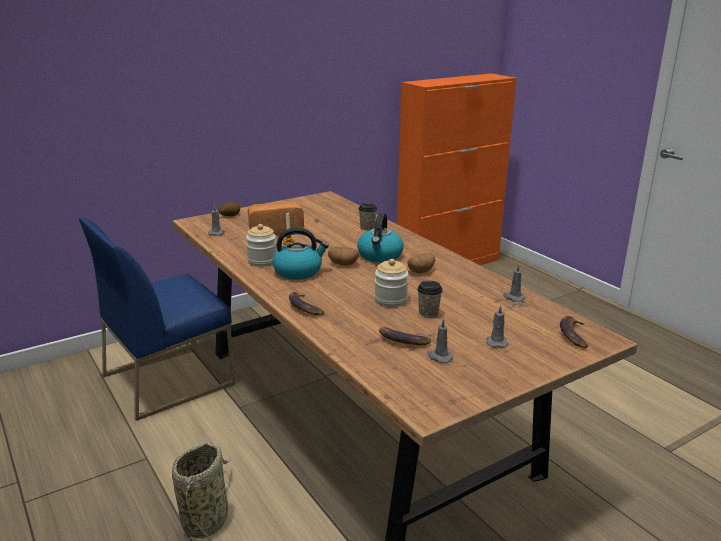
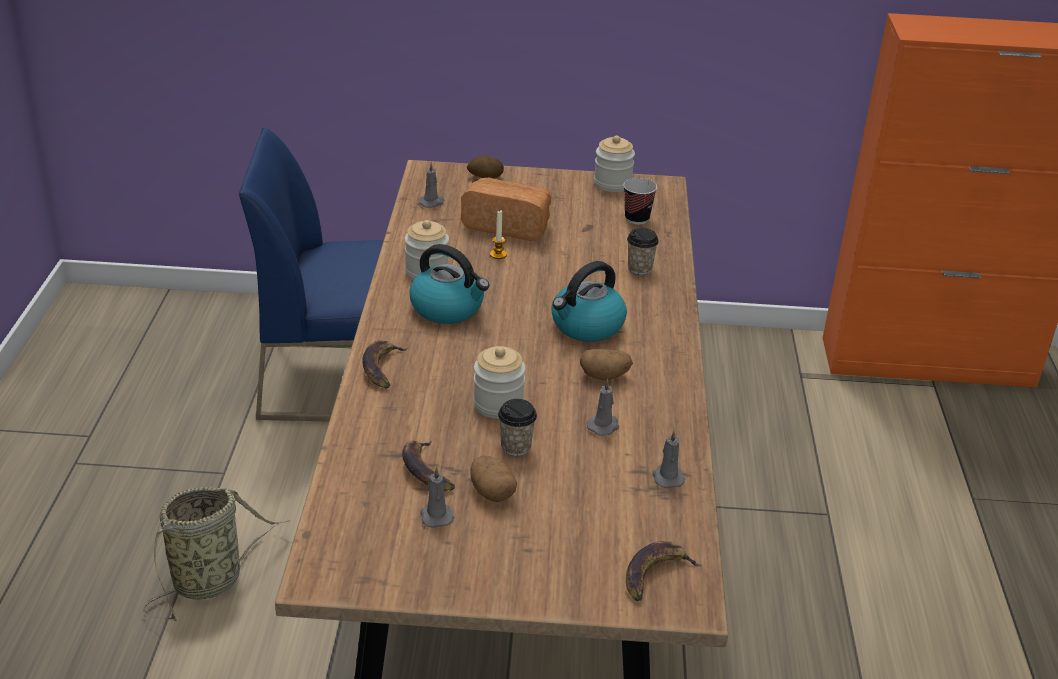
camera: 35 degrees right, 10 degrees up
potato [328,247,359,265] -> potato moved to [470,456,517,502]
grey candle [486,305,508,348] -> grey candle moved to [587,379,619,436]
none -> jar [594,136,635,192]
none -> cup [623,178,657,224]

